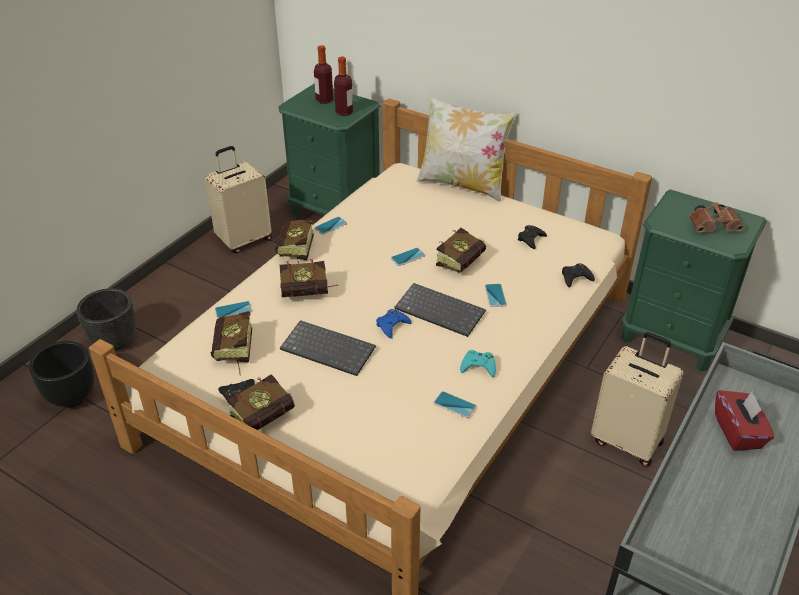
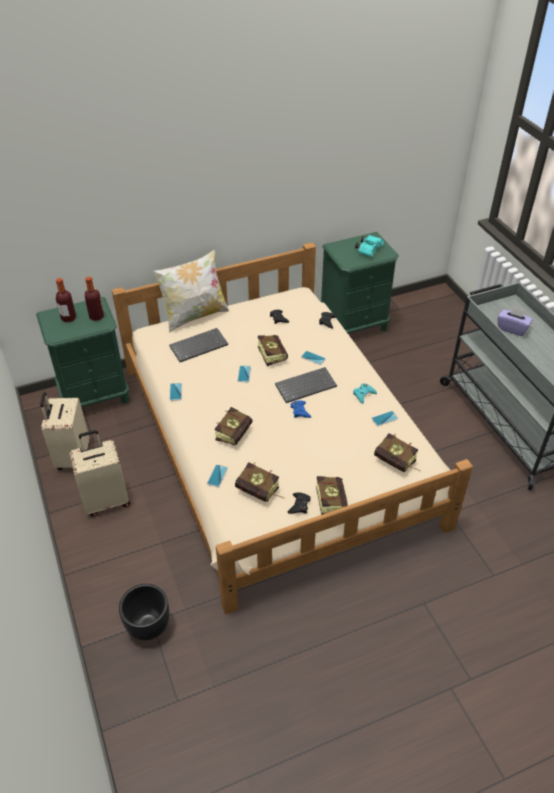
camera: 55 degrees left, 5 degrees up
black planter [76,288,136,350] -> none
book [275,218,314,264] -> book moved to [374,433,421,472]
keyboard [280,320,376,376] -> keyboard moved to [169,328,228,362]
beige suitcase [591,332,683,467] -> beige suitcase moved to [69,430,130,516]
brown binoculars [690,202,745,233] -> turquoise binoculars [355,235,384,257]
red tissue box [715,390,774,451] -> purple tissue box [498,306,533,336]

